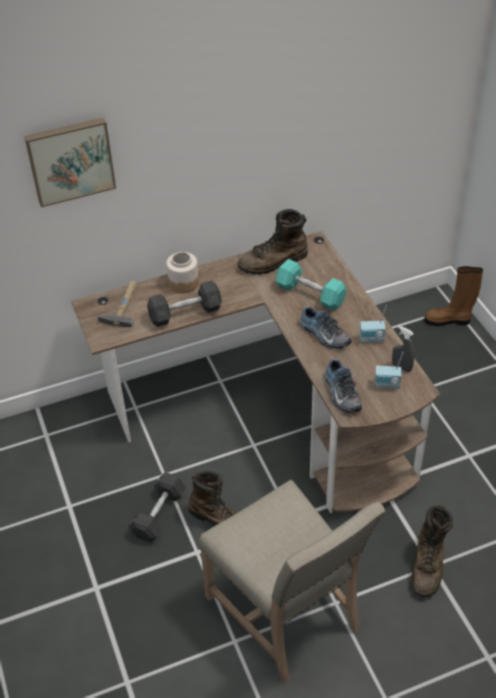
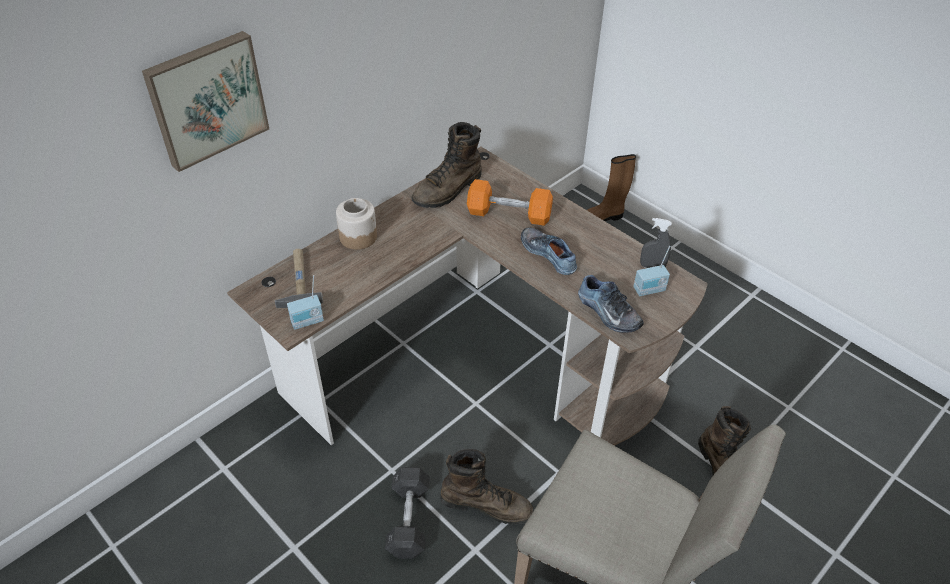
camera: 25 degrees left, 0 degrees up
grey dumbbell [147,280,222,327] -> none
turquoise dumbbell [276,259,347,311] -> orange dumbbell [467,179,553,226]
shoe [300,306,352,349] -> shoe turned 150 degrees counterclockwise [521,228,577,275]
radio [359,305,387,343] -> radio moved to [287,275,324,330]

